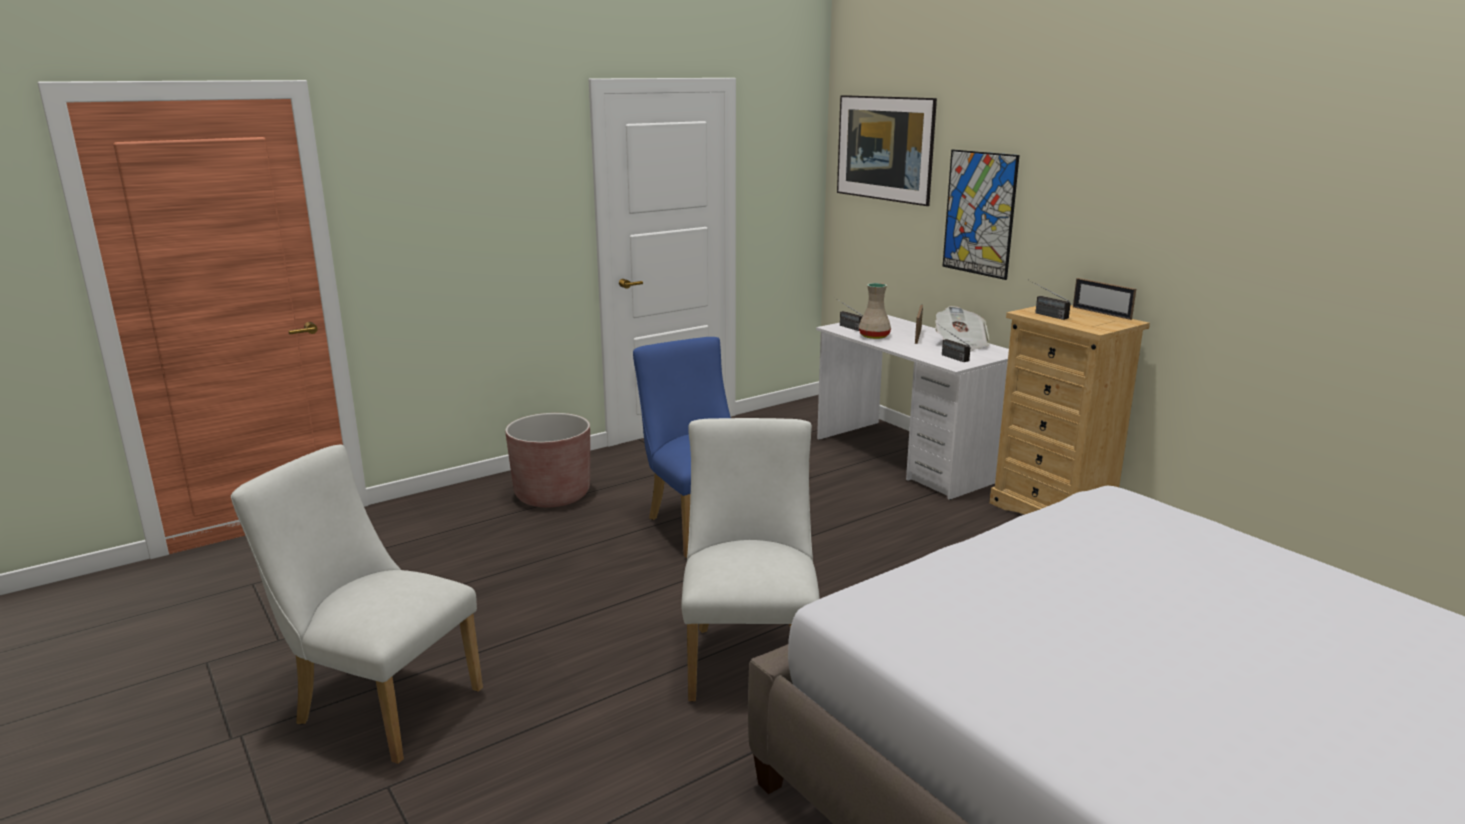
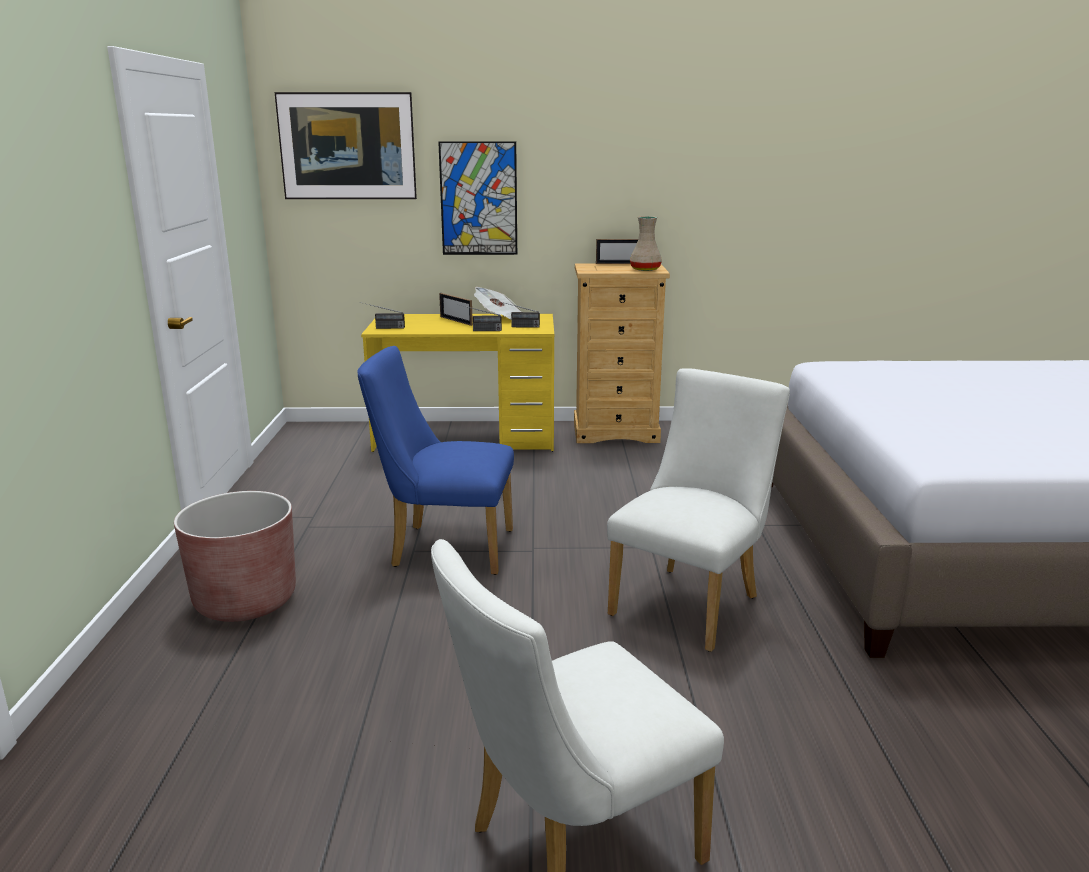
camera: 55 degrees left, 0 degrees up
white chair [681,418,820,702] -> white chair turned 90 degrees clockwise [607,368,790,652]
white desk [816,315,1009,500] -> yellow desk [361,314,554,452]
beige vase [859,283,891,339] -> beige vase moved to [630,216,662,271]
radio [1029,280,1071,320] -> radio moved to [457,304,502,331]

